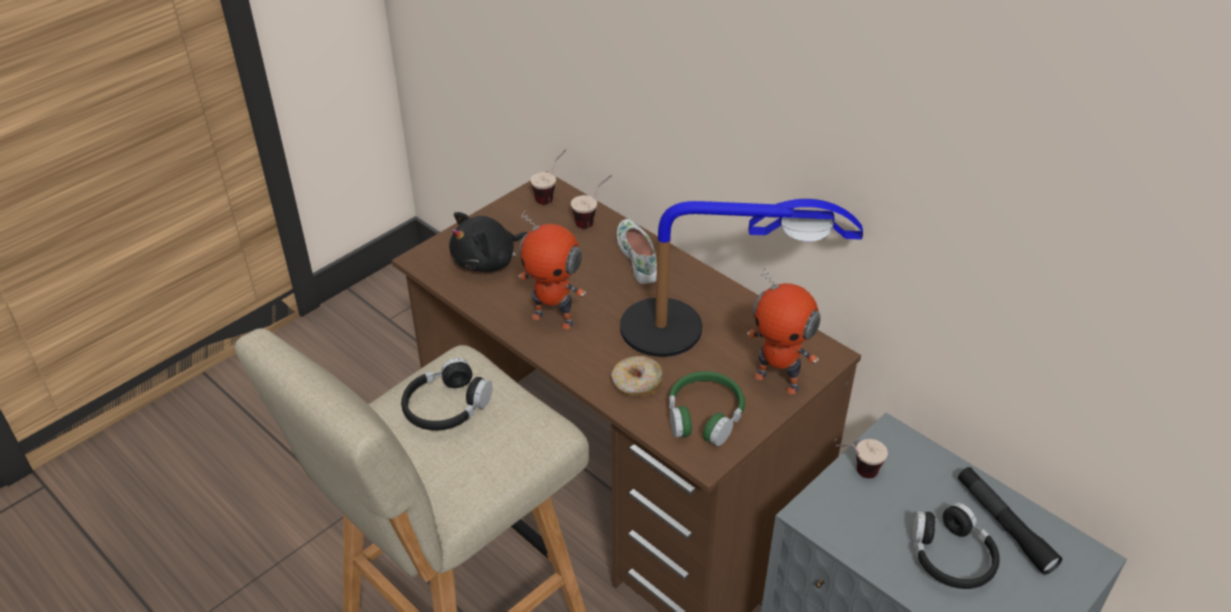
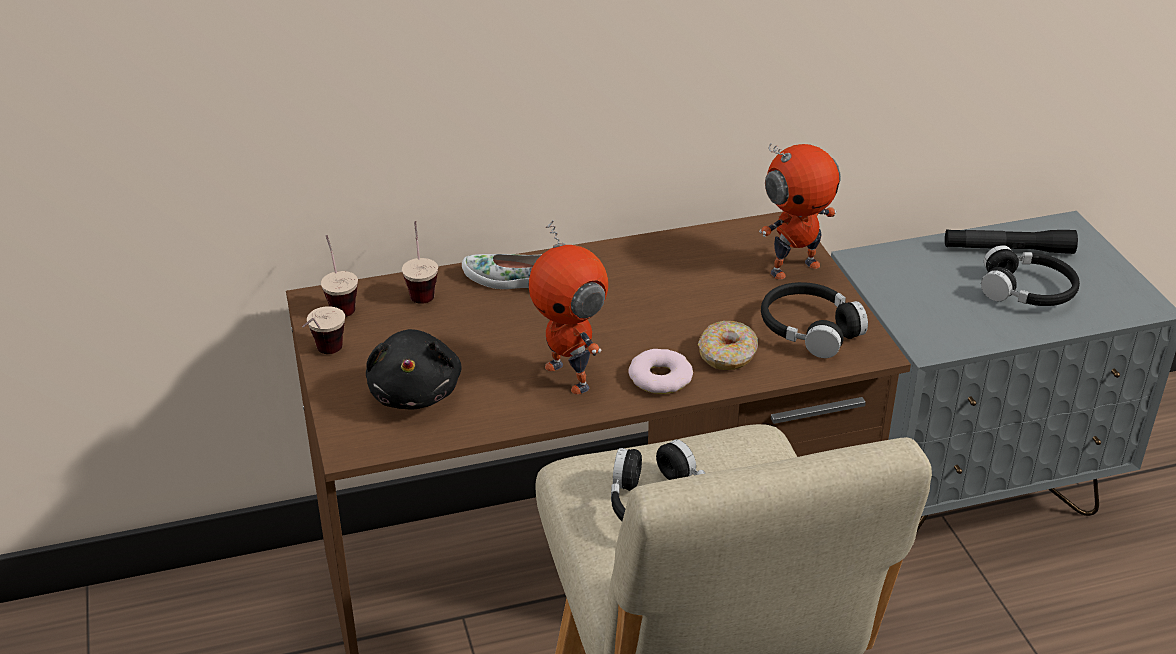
camera: 60 degrees left, 5 degrees down
toy robot [519,211,586,330] -> toy robot turned 90 degrees clockwise [528,220,608,395]
table lamp [620,199,863,357] -> none
green headphones [669,371,745,446] -> black headphones [761,282,868,358]
cup [836,439,888,478] -> cup moved to [302,307,345,354]
none -> donut [628,349,693,394]

